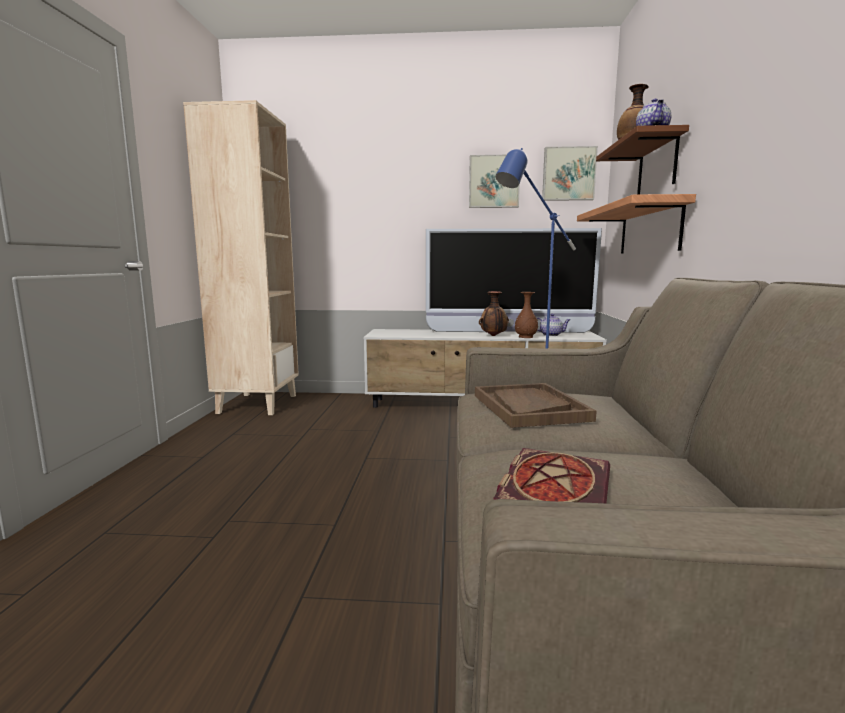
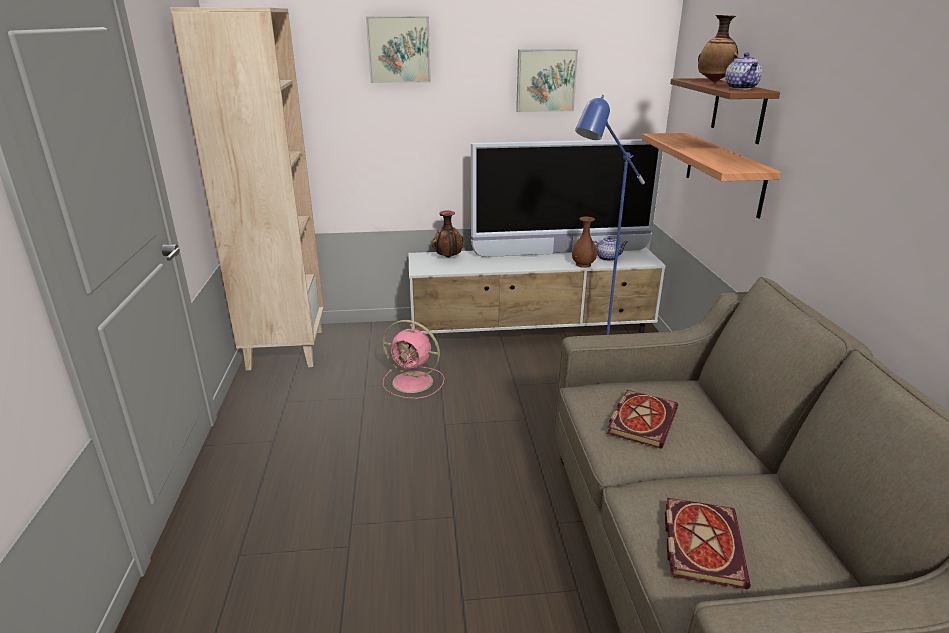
camera: 10 degrees left, 15 degrees up
brown tray [475,383,597,428] -> book [607,390,678,449]
vase [479,291,509,336] -> vase moved to [432,210,464,258]
picture [542,146,598,201] -> picture moved to [366,16,431,83]
none -> pink fan [383,320,444,399]

